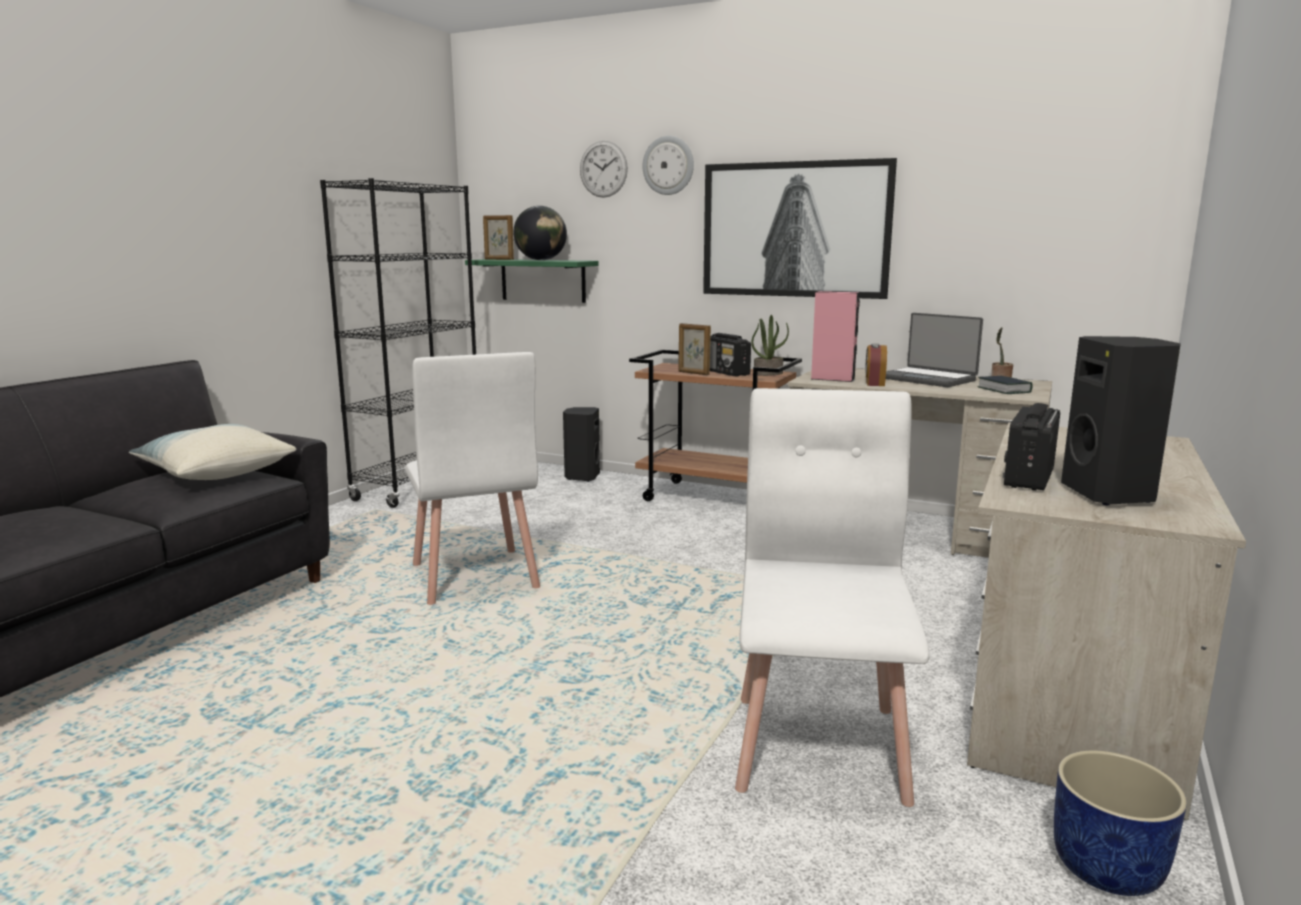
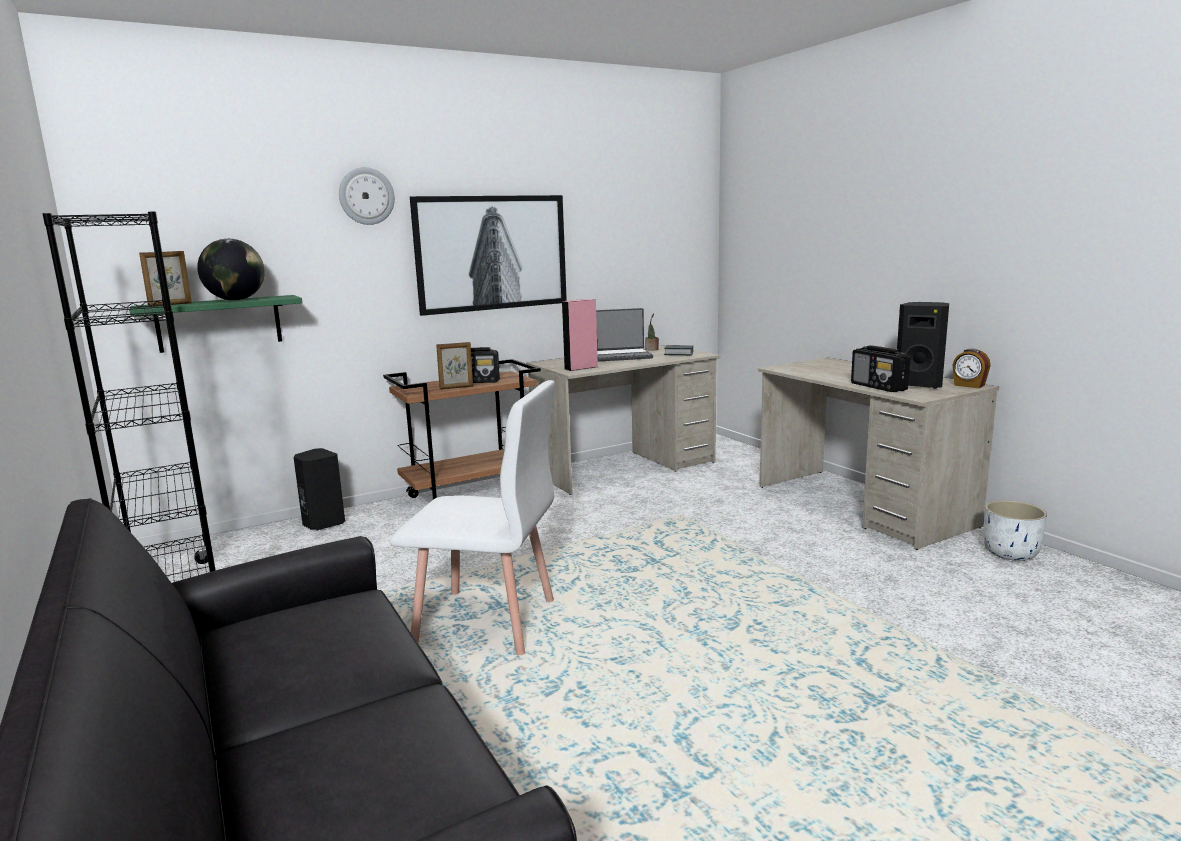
camera: 55 degrees left, 0 degrees up
pillow [129,424,296,480] -> none
wall clock [580,141,628,198] -> none
white chair [735,388,929,807] -> none
potted plant [751,315,789,376] -> none
alarm clock [865,343,887,386] -> alarm clock moved to [953,349,991,388]
blue planter [1054,750,1187,896] -> white planter [984,500,1047,561]

